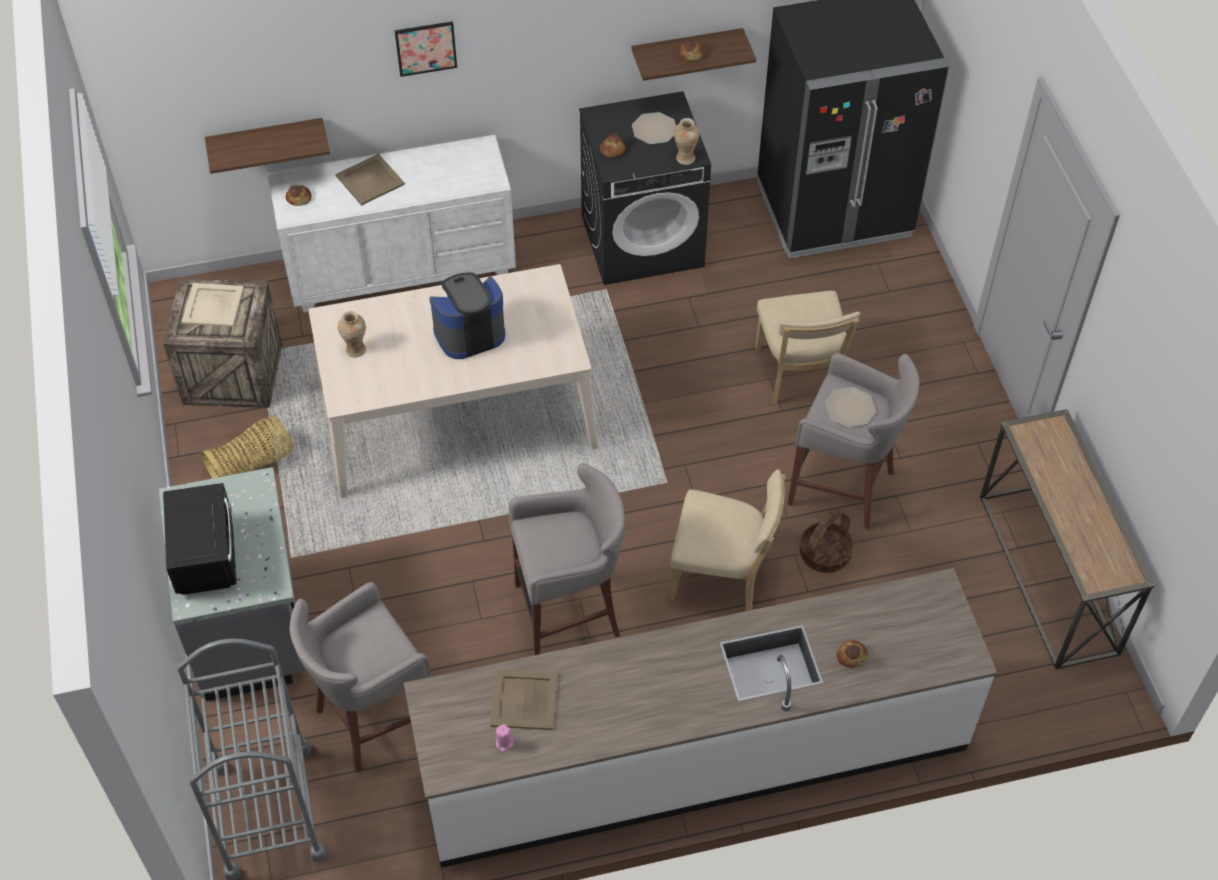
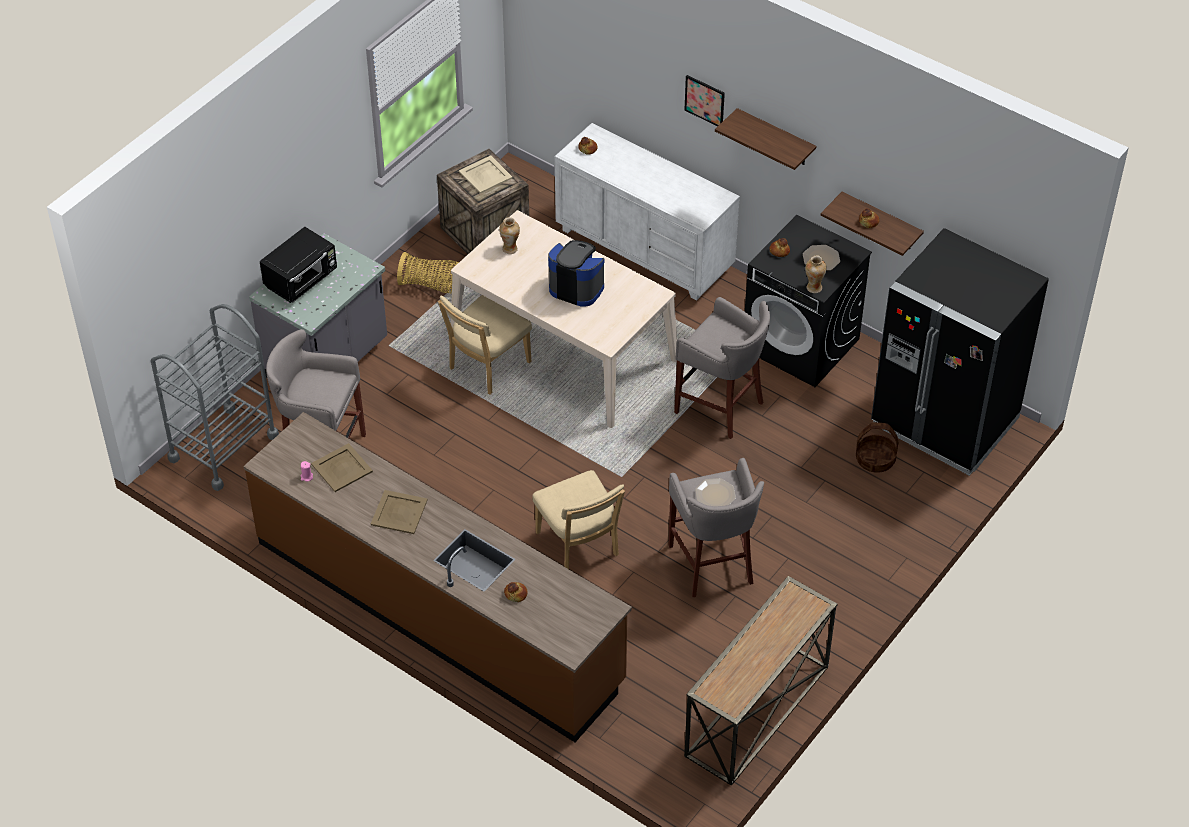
camera: 50 degrees right, 5 degrees down
shelf [205,118,330,174] -> shelf moved to [715,108,816,170]
beige tray [336,154,405,206] -> beige tray moved to [371,490,428,534]
white counter [404,568,997,868] -> brown counter [243,412,632,742]
grey stool [509,463,625,655] -> grey stool moved to [674,297,770,439]
beige chair [756,291,860,404] -> beige chair moved to [438,295,532,395]
basket [800,508,853,573] -> basket moved to [856,422,898,473]

